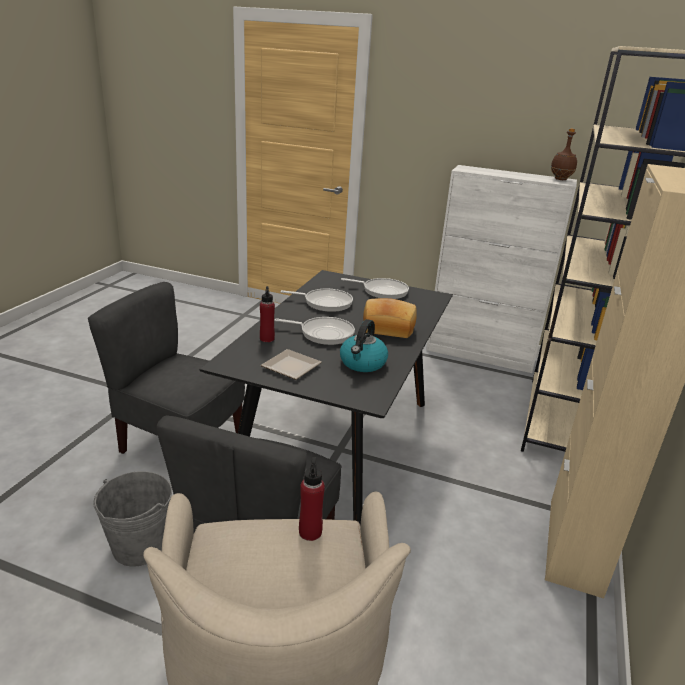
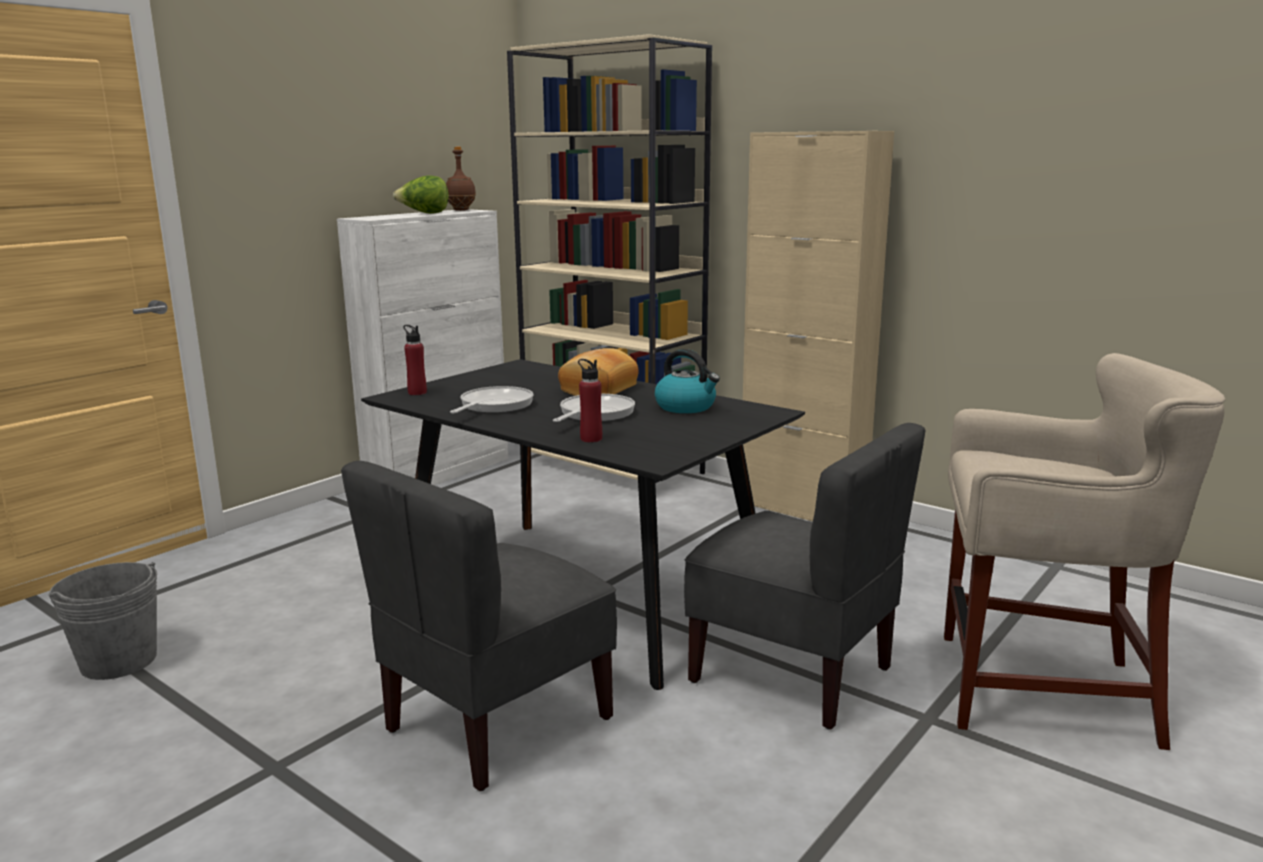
camera: 70 degrees left, 10 degrees down
grey bucket [93,471,172,566] -> grey bucket moved to [48,562,157,680]
plate [261,349,322,380] -> none
red bottle [299,457,325,541] -> red bottle moved to [403,325,427,395]
frying pan [341,278,409,299] -> none
none -> lettuce [393,175,449,214]

